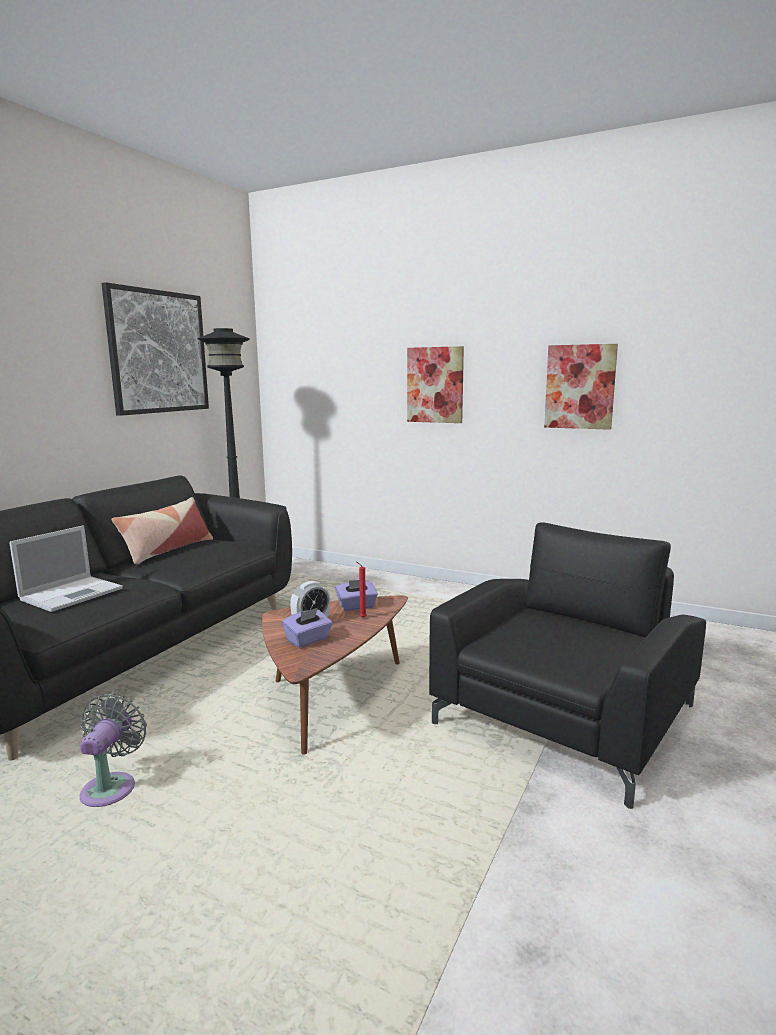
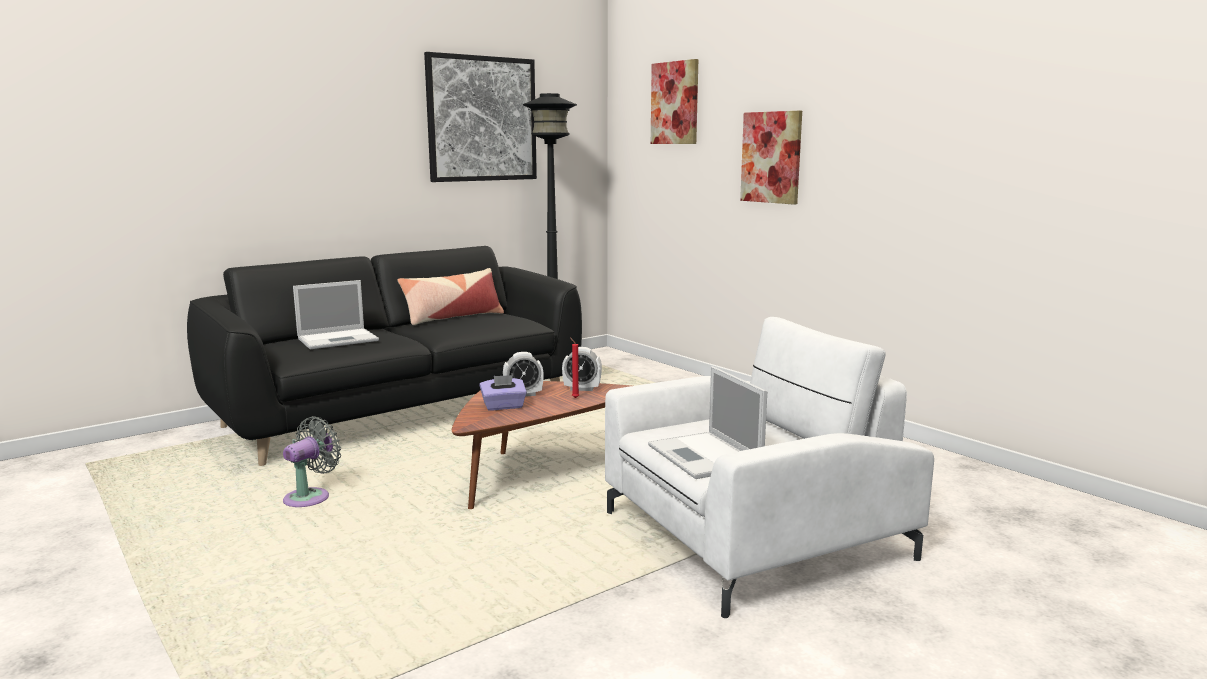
camera: 25 degrees right, 0 degrees up
purple tissue box [335,580,378,611] -> alarm clock [562,347,602,391]
black armchair [429,522,706,809] -> white armchair [605,317,934,618]
picture [544,344,618,430] -> picture moved to [651,59,698,144]
none -> laptop [648,366,767,479]

